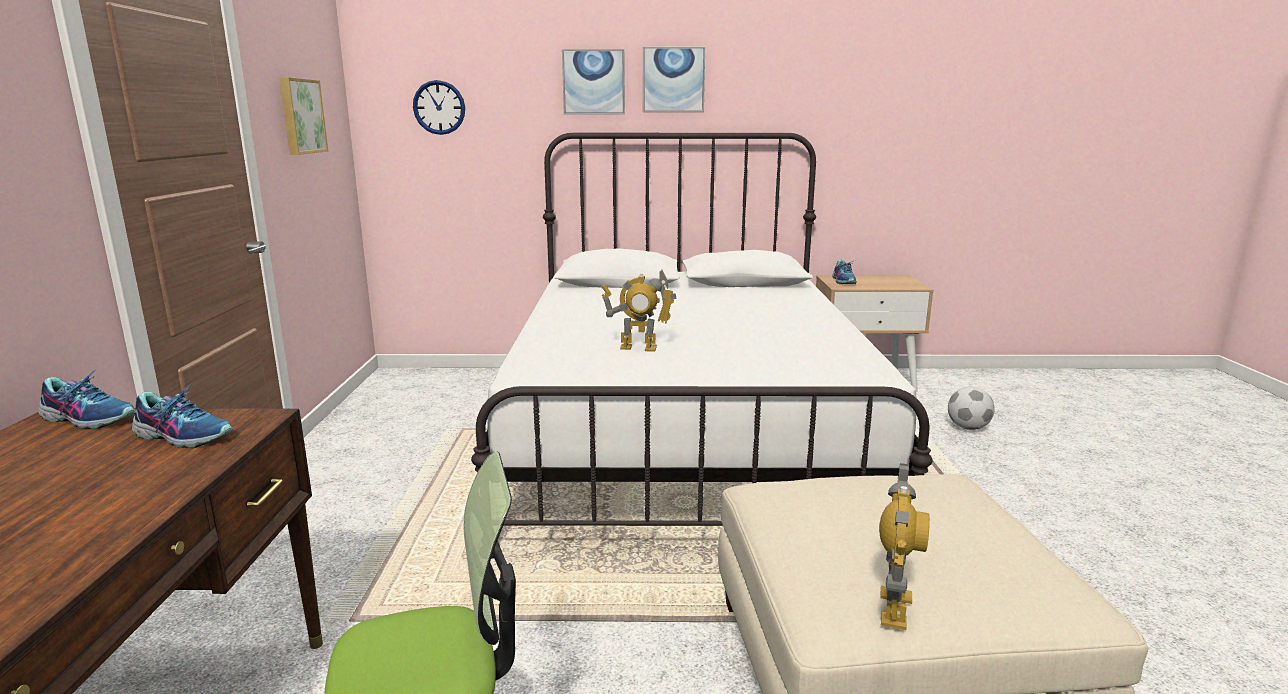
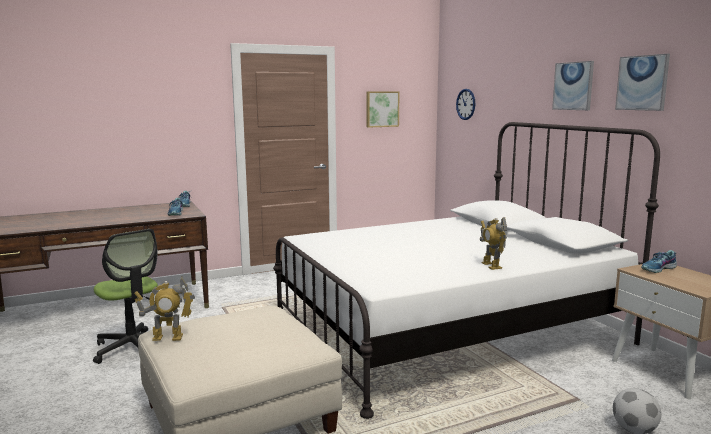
camera: 65 degrees right, 5 degrees down
picture [562,49,625,115] -> picture moved to [615,54,670,111]
toy robot [602,269,677,352] -> toy robot moved to [480,217,507,270]

